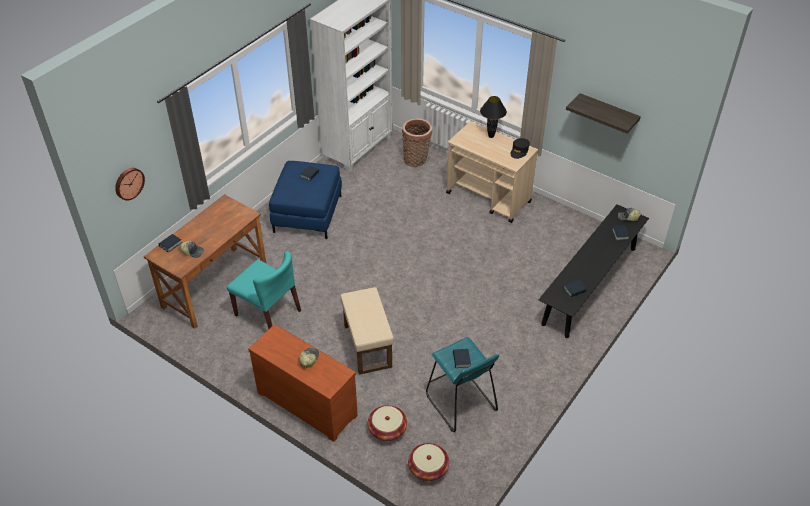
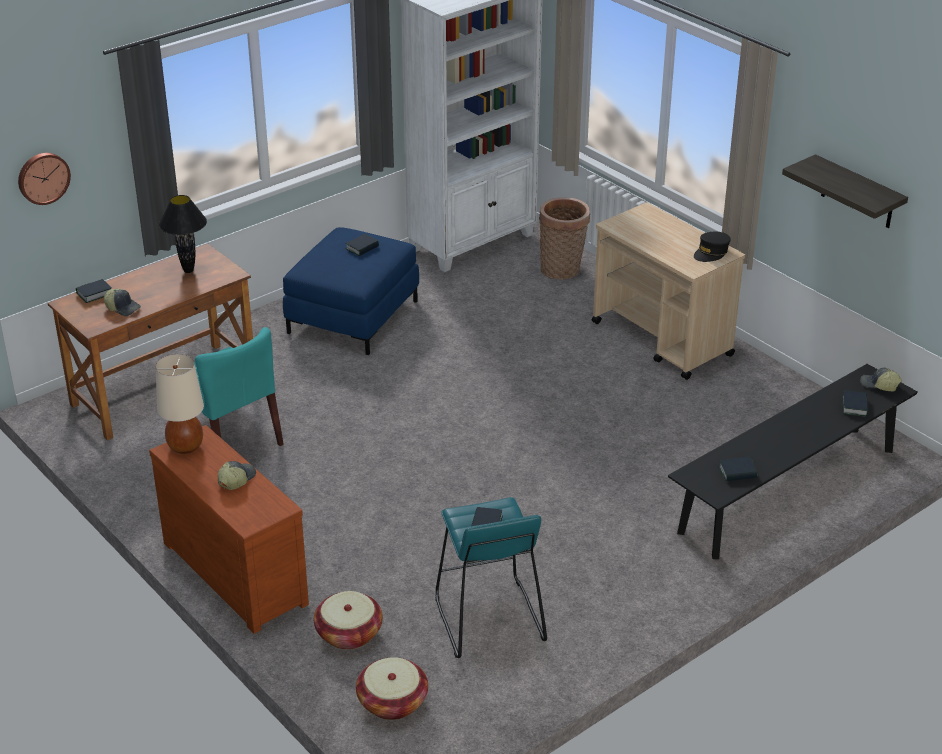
camera: 15 degrees right, 10 degrees down
beige ottoman [341,287,394,375] -> none
black table lamp [480,96,507,138] -> black table lamp moved to [159,195,207,273]
none -> beige table lamp [156,354,204,454]

